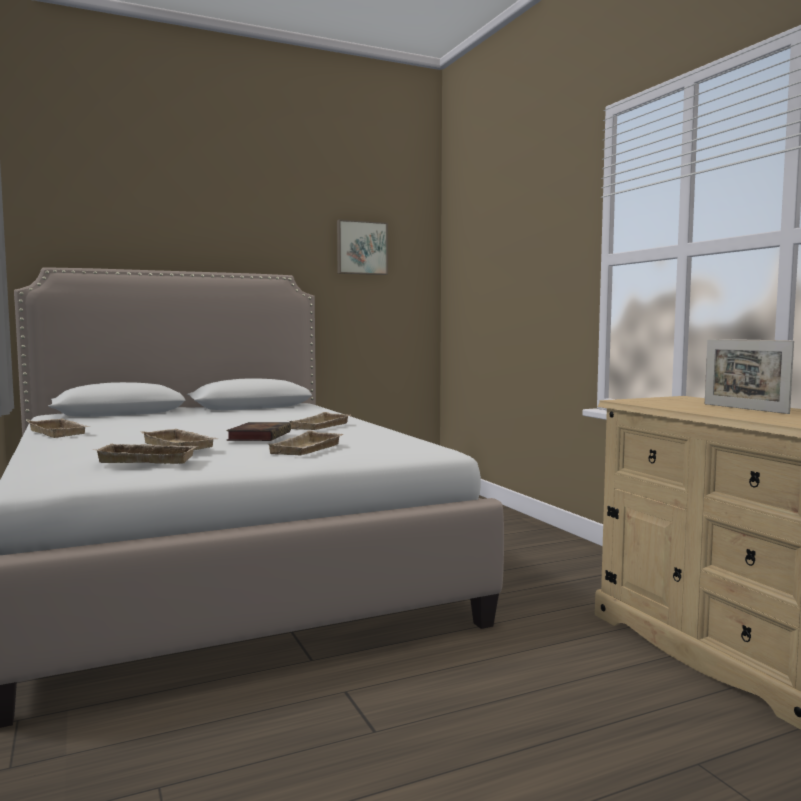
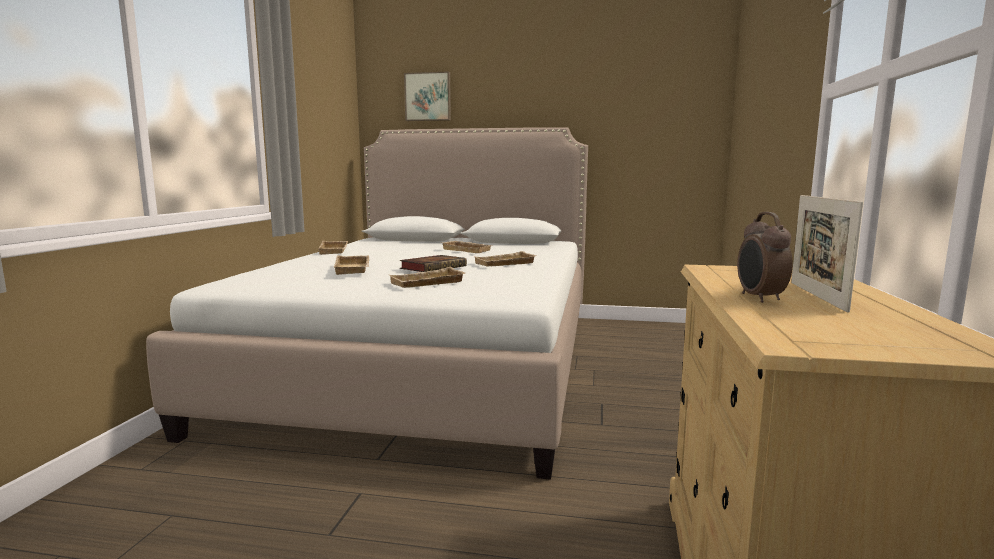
camera: 35 degrees right, 5 degrees up
beige tray [93,444,198,464] -> beige tray moved to [441,241,494,253]
picture [337,220,388,275] -> picture moved to [404,72,451,121]
none -> alarm clock [737,212,793,303]

